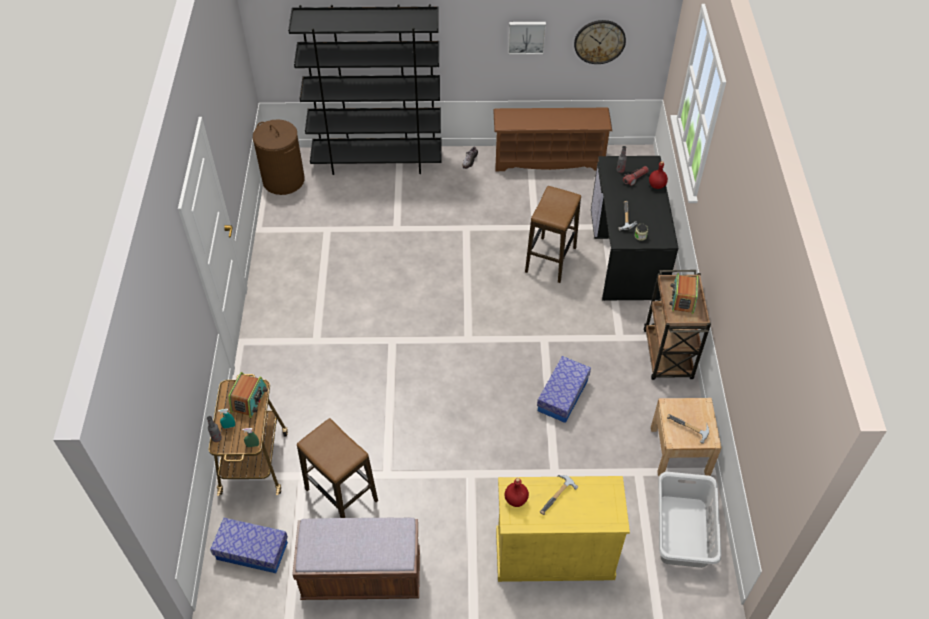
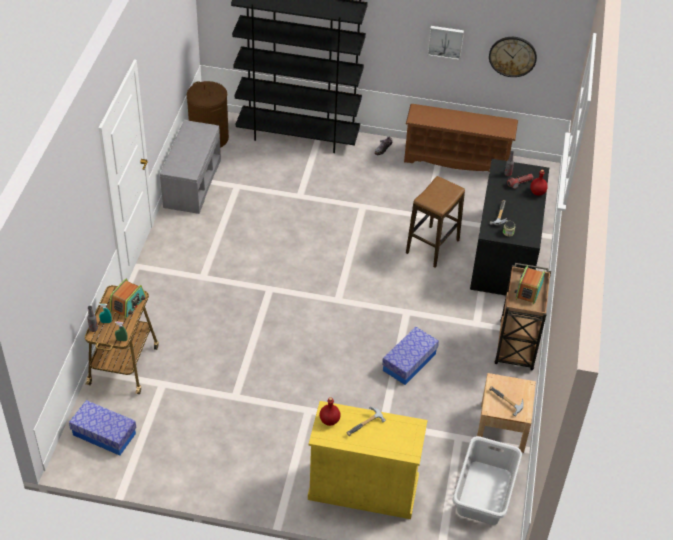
camera: 10 degrees right, 5 degrees down
brown bench [292,518,420,600] -> none
stool [297,418,378,518] -> none
none -> grey bench [160,120,221,214]

